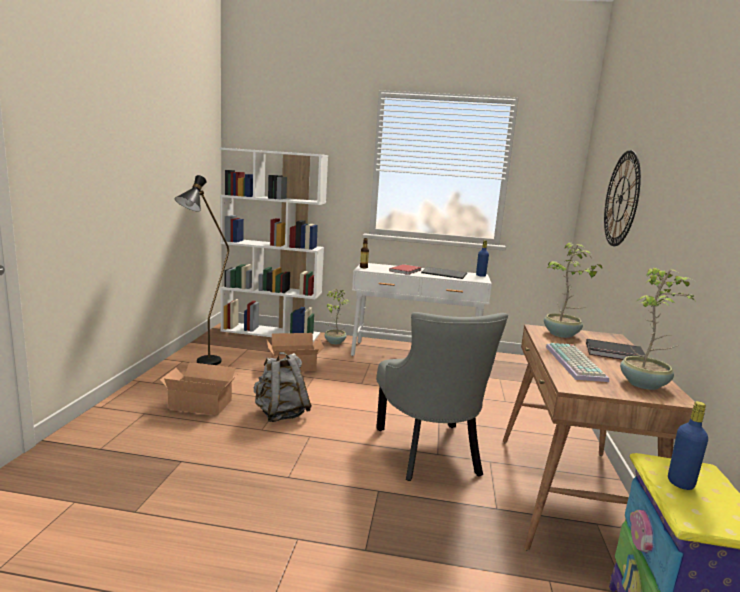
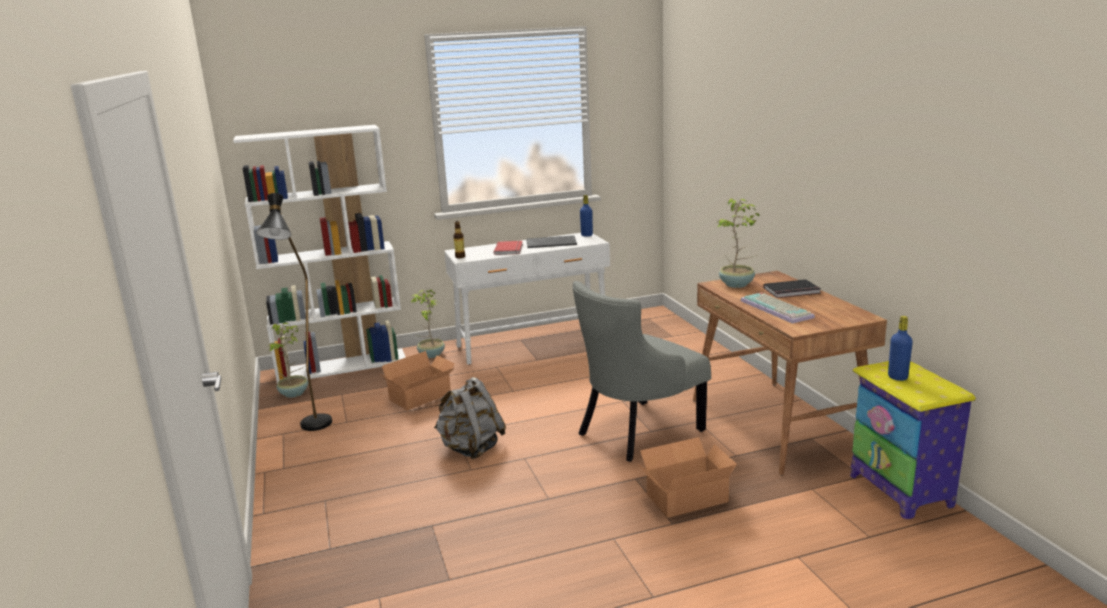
camera: 25 degrees left, 5 degrees up
cardboard box [160,362,237,415] -> cardboard box moved to [637,437,737,518]
grey chair [376,312,508,481] -> grey chair turned 90 degrees clockwise [572,281,711,462]
wall clock [604,150,641,246] -> none
potted plant [620,267,694,390] -> potted plant moved to [269,322,308,398]

